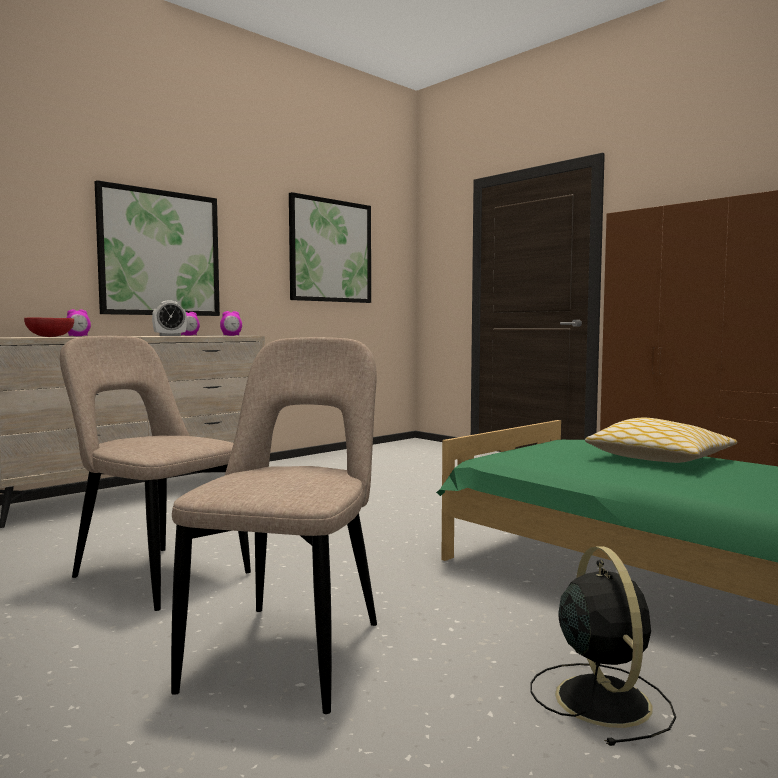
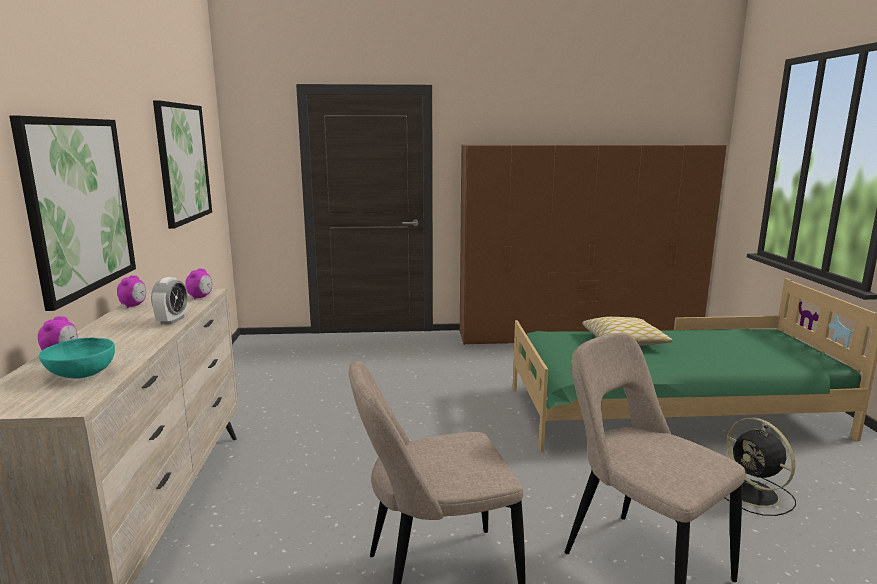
camera: 50 degrees left, 10 degrees up
red bowl [24,317,74,337] -> turquoise bowl [39,338,115,379]
black fan [530,546,676,746] -> black fan turned 150 degrees counterclockwise [725,417,796,516]

